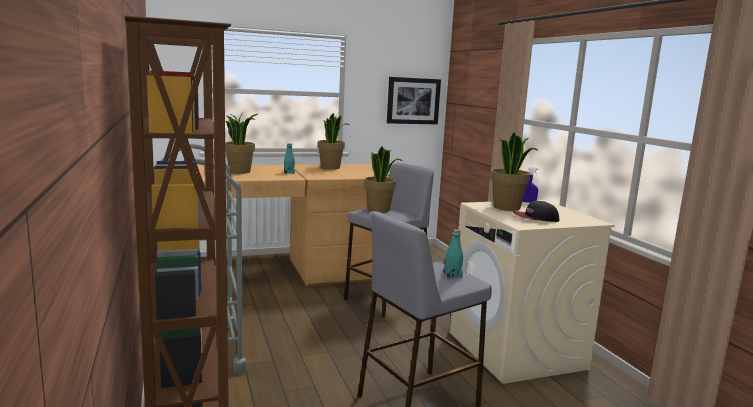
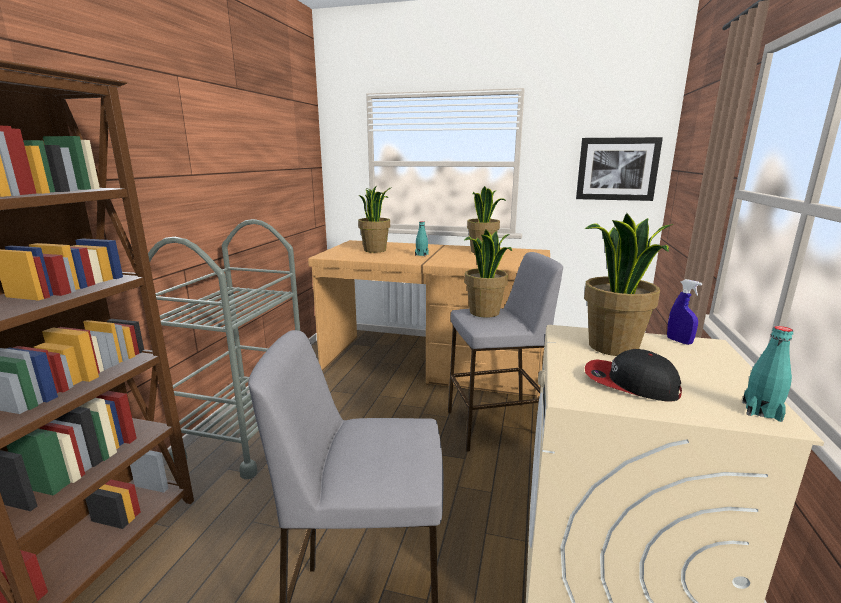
camera: 35 degrees right, 5 degrees up
turquoise bottle [443,229,463,279] -> turquoise bottle moved to [742,326,793,422]

